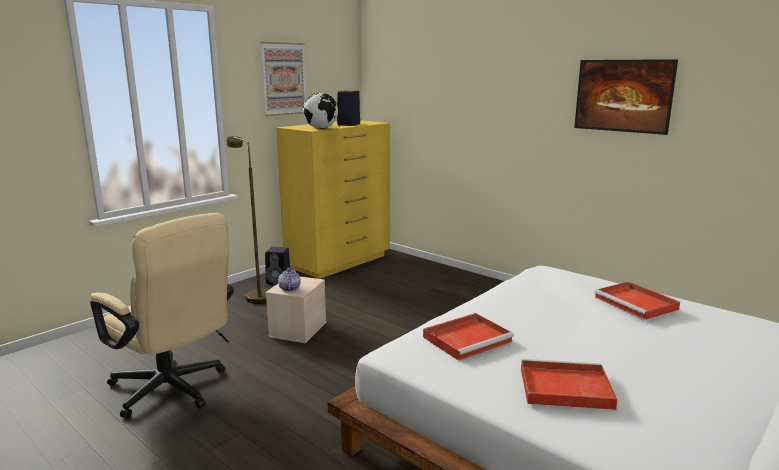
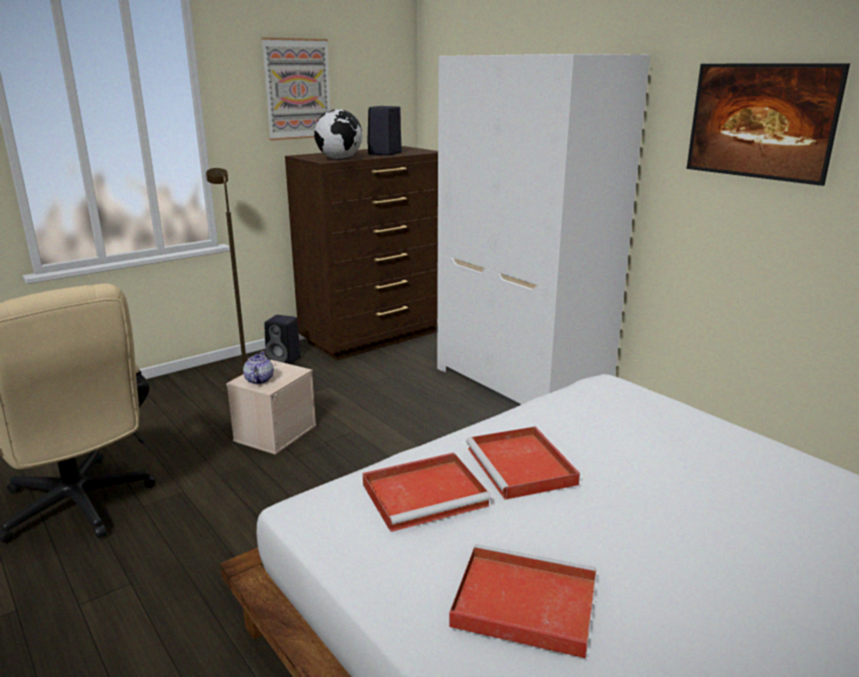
camera: 10 degrees right, 5 degrees up
yellow dresser [276,120,390,279] -> brown dresser [285,146,438,360]
red tray [594,282,680,320] -> red tray moved to [466,427,580,500]
none -> white wardrobe [437,54,650,404]

